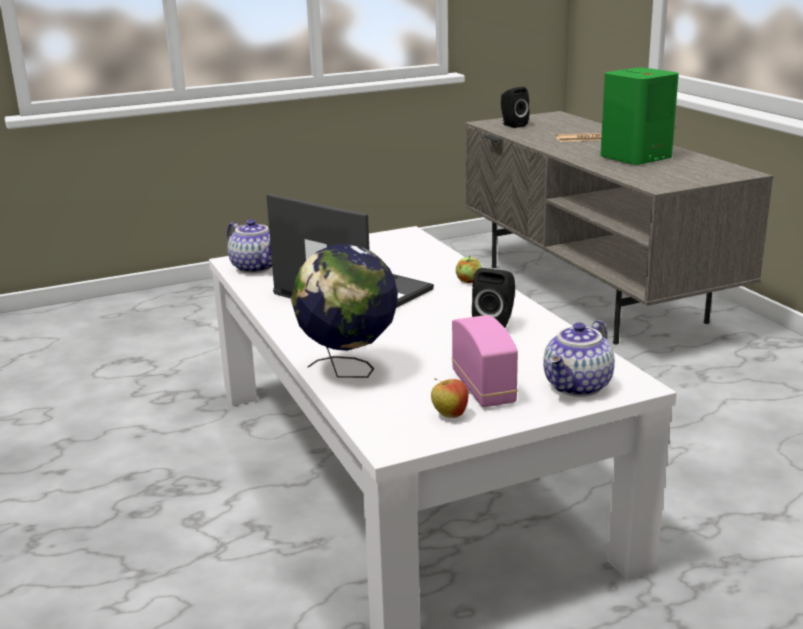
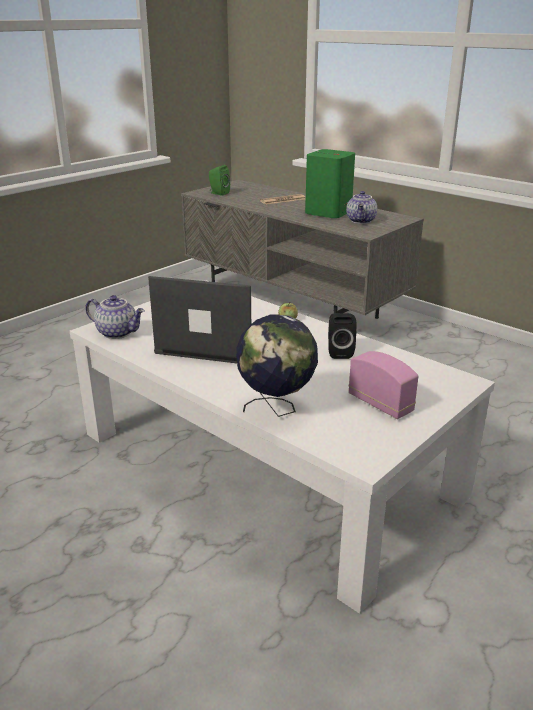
camera: 25 degrees left, 5 degrees up
apple [431,378,469,418] -> none
black speaker [501,87,529,128] -> green speaker [209,165,230,196]
teapot [543,320,615,397] -> teapot moved to [346,191,377,224]

